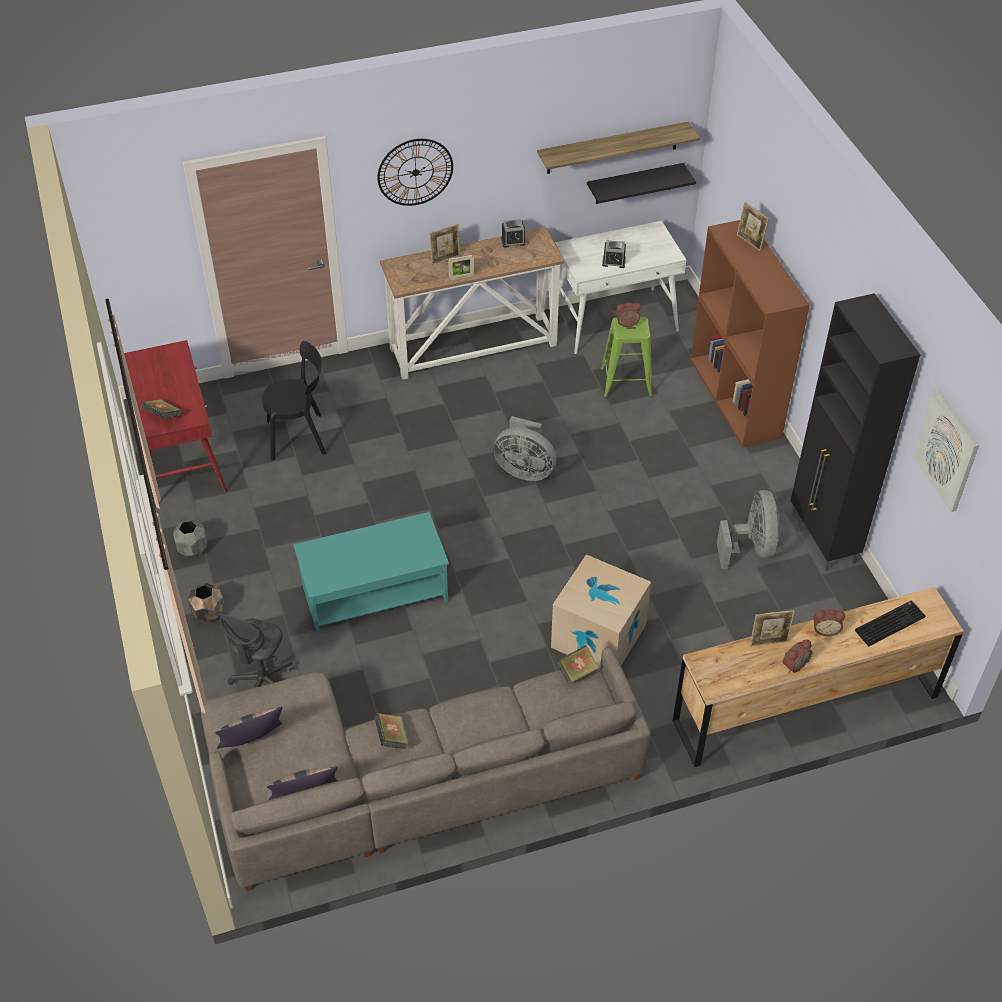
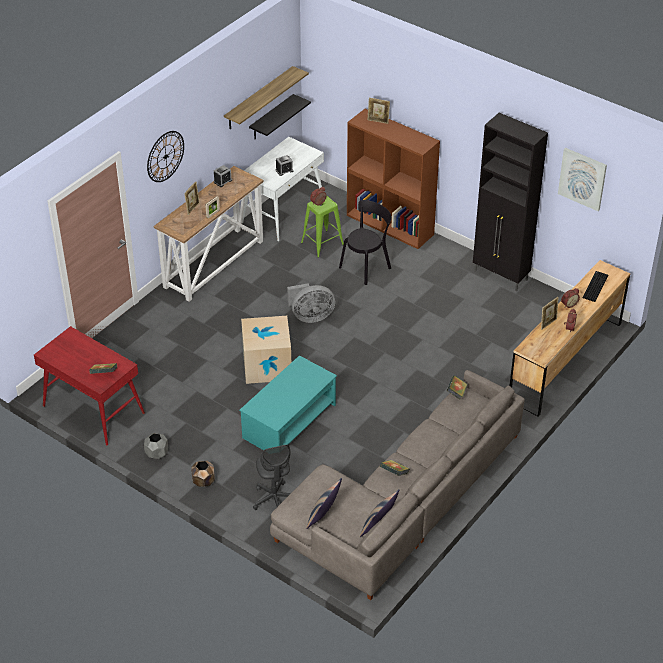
camera: 35 degrees left, 5 degrees down
black chair [262,341,326,461] -> black chair moved to [339,200,392,285]
cardboard box [551,555,651,668] -> cardboard box moved to [241,316,291,384]
grey fan [717,490,780,569] -> none

